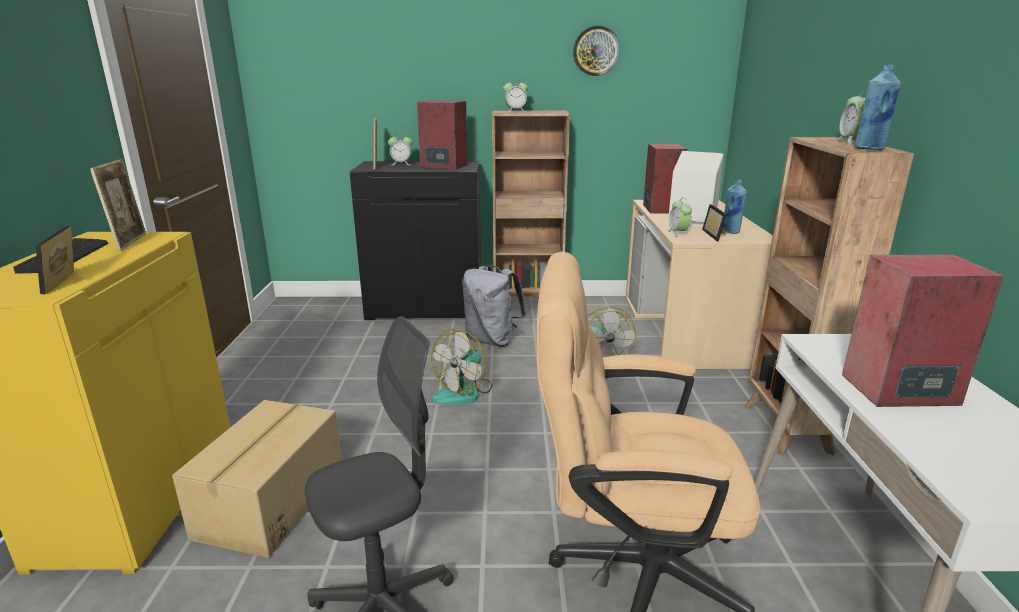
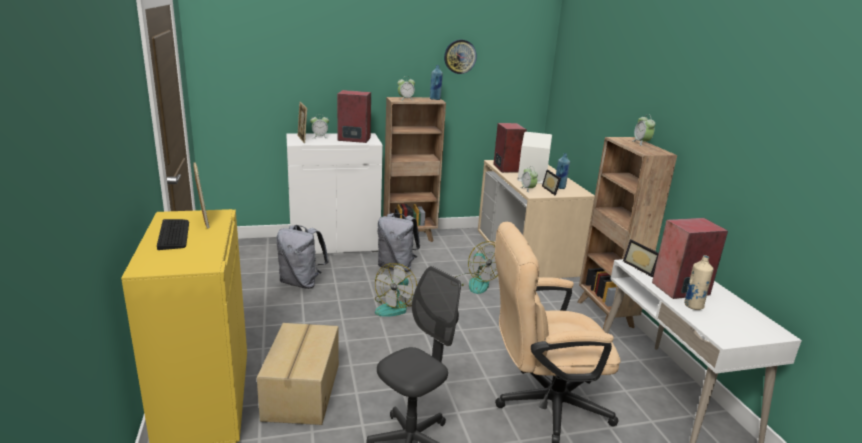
camera: 15 degrees left, 0 degrees up
picture frame [36,226,86,294] -> picture frame moved to [623,239,659,277]
black cabinet [350,161,481,320] -> white cabinet [286,133,383,254]
blue bottle [855,64,901,150] -> blue bottle moved to [430,65,443,100]
none -> grey backpack [276,225,329,289]
none -> beige bottle [684,255,714,310]

